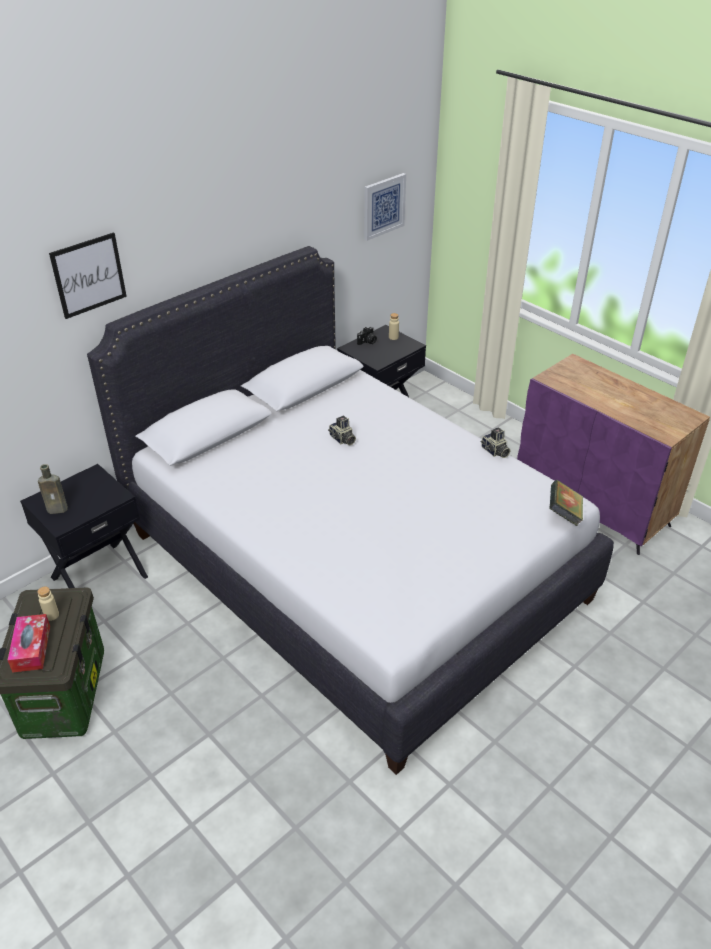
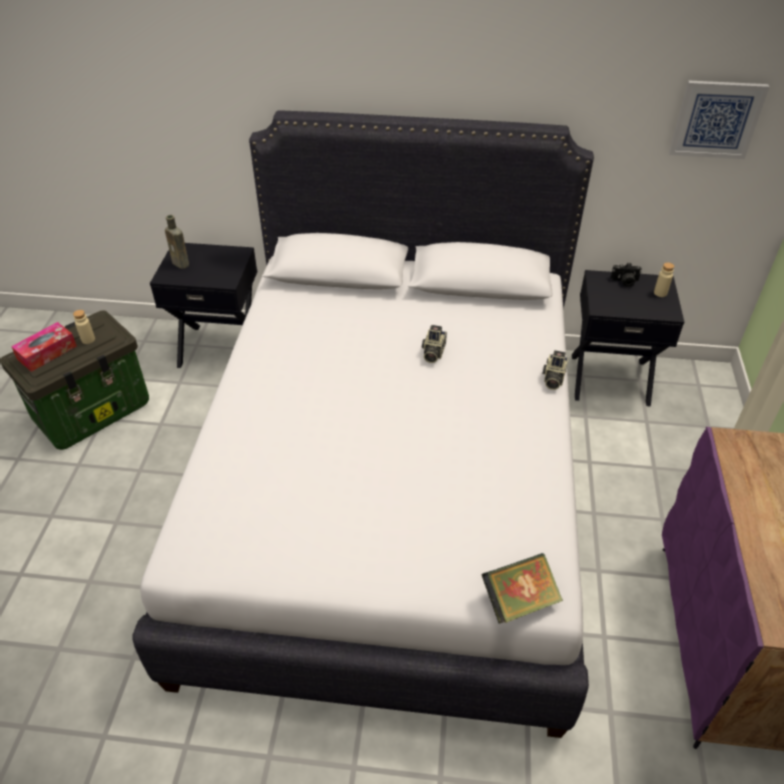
camera: 50 degrees right, 5 degrees up
picture [49,232,127,319] -> none
camera [481,427,510,458] -> camera moved to [542,350,568,390]

